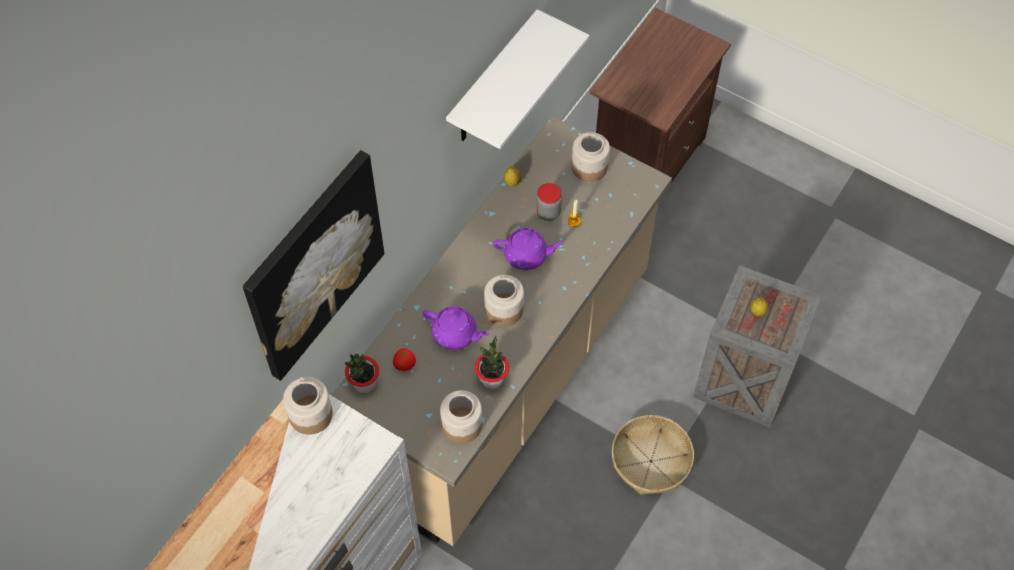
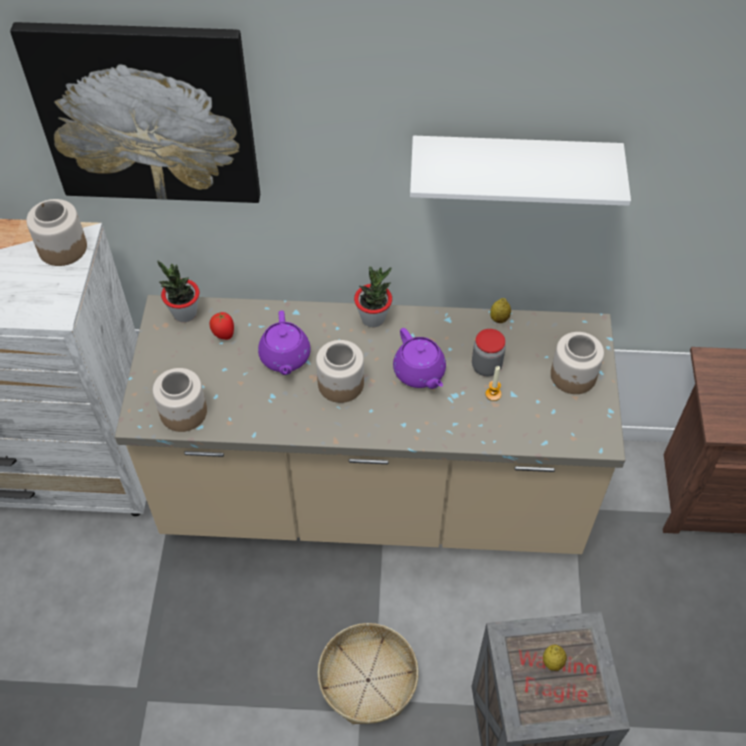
camera: 60 degrees right, 5 degrees down
potted plant [475,336,509,389] -> potted plant moved to [354,266,392,327]

